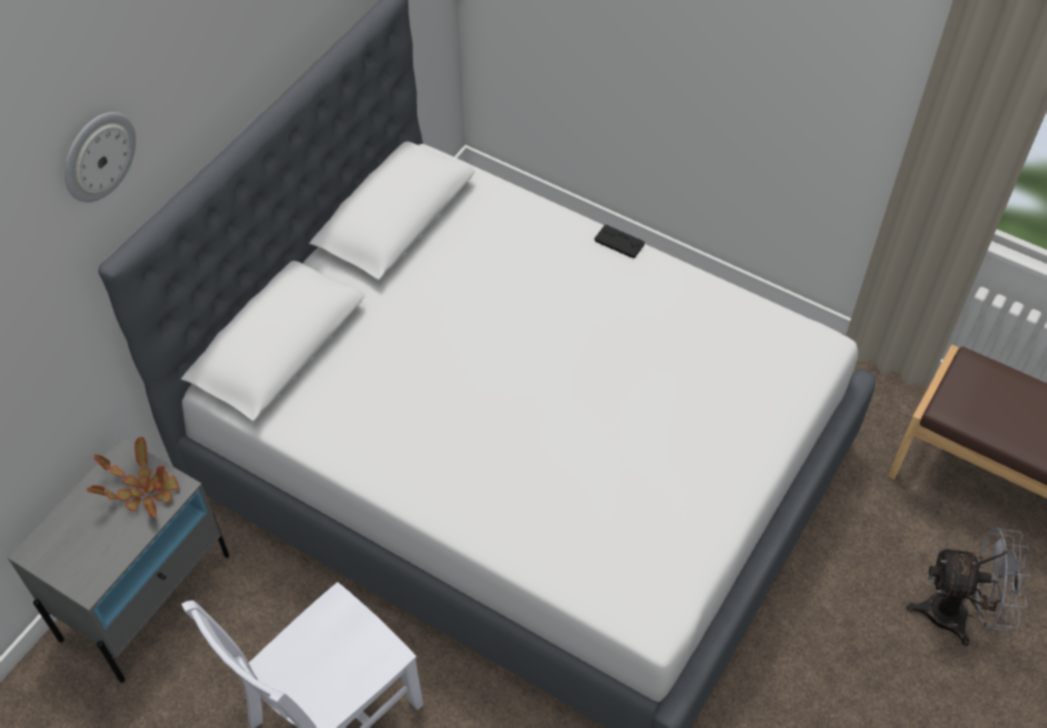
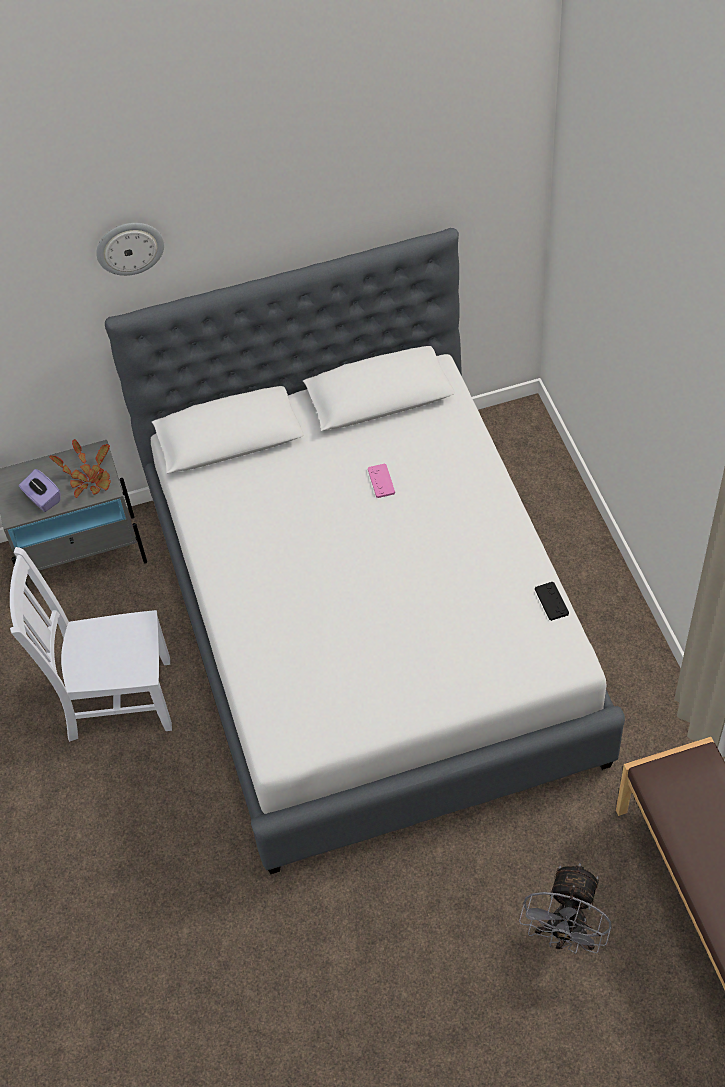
camera: 45 degrees right, 0 degrees up
black game controller [595,225,645,258] -> black game controller moved to [535,582,569,621]
grey fan [907,527,1031,647] -> grey fan turned 60 degrees clockwise [519,863,612,954]
none -> purple tissue box [19,469,61,512]
none -> pink game controller [368,464,395,498]

